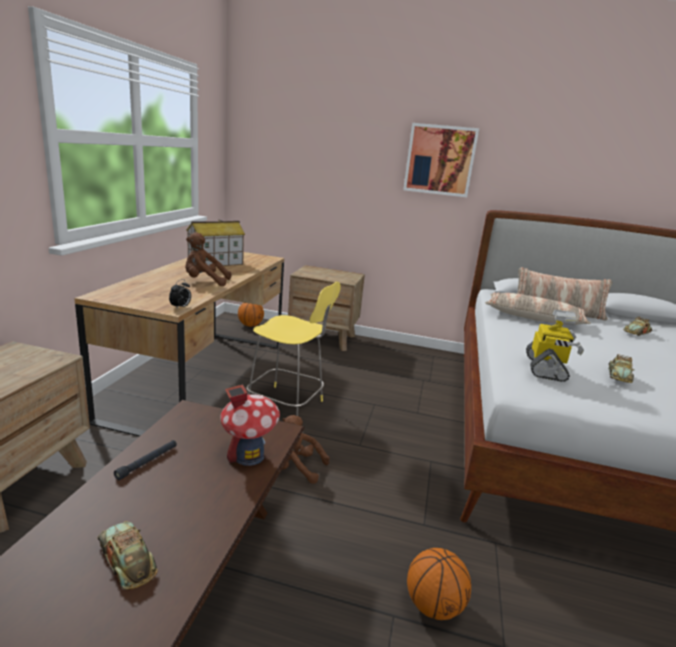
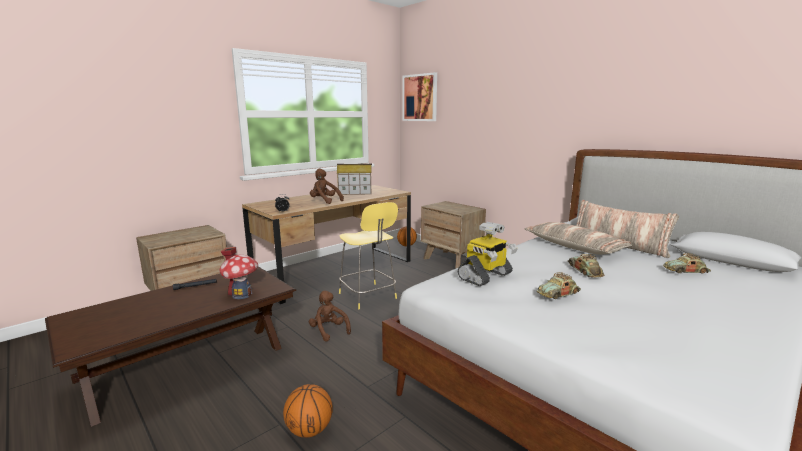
camera: 35 degrees right, 5 degrees down
toy car [97,521,158,590] -> toy car moved to [568,254,605,278]
picture [403,123,479,197] -> picture moved to [403,72,437,121]

